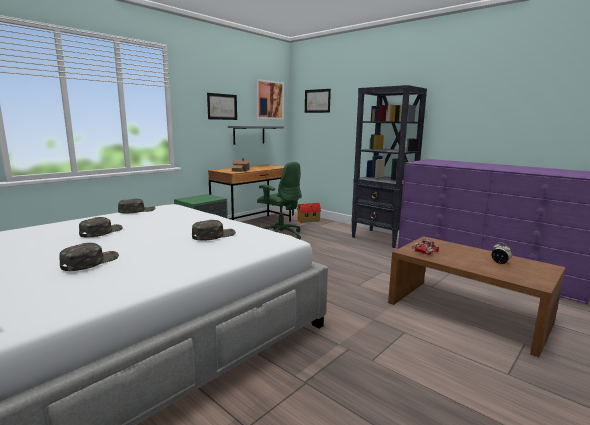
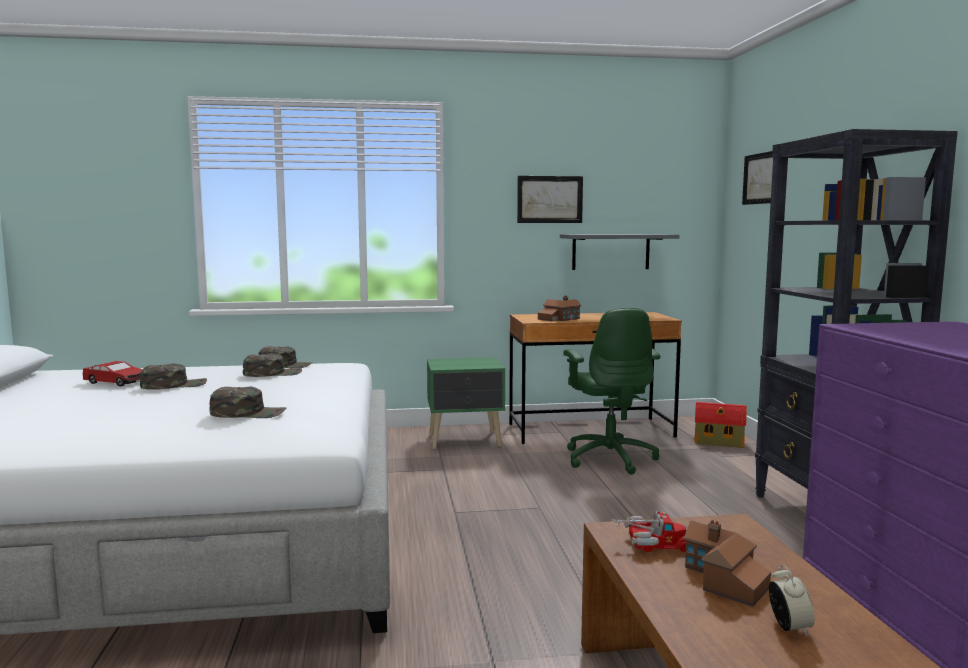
camera: 40 degrees right, 5 degrees down
green cap [59,243,119,271] -> green cap moved to [243,353,302,377]
picture [255,79,284,119] -> none
none -> toy car [83,361,142,387]
none -> toy house [684,520,771,607]

